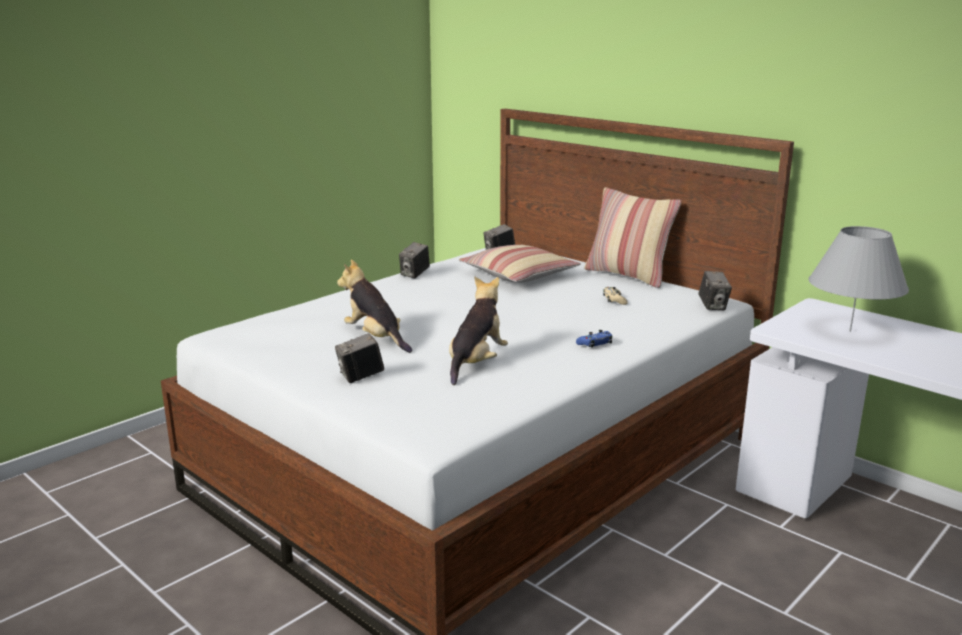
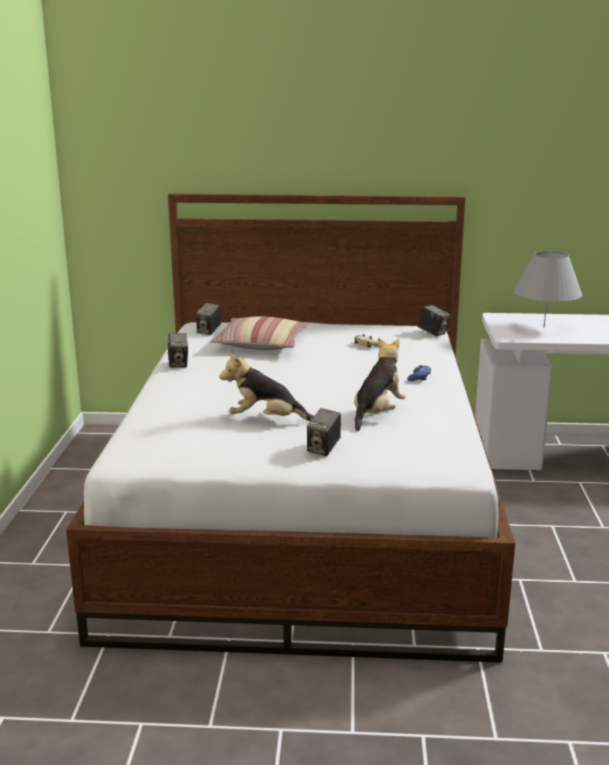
camera: 40 degrees left, 0 degrees up
plush toy [449,277,508,385] -> plush toy turned 45 degrees clockwise [354,338,406,431]
pillow [584,187,681,288] -> none

